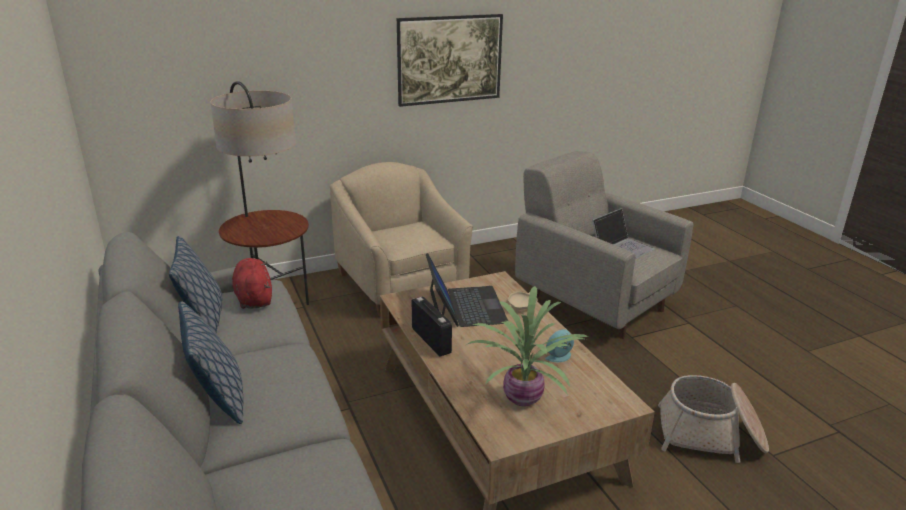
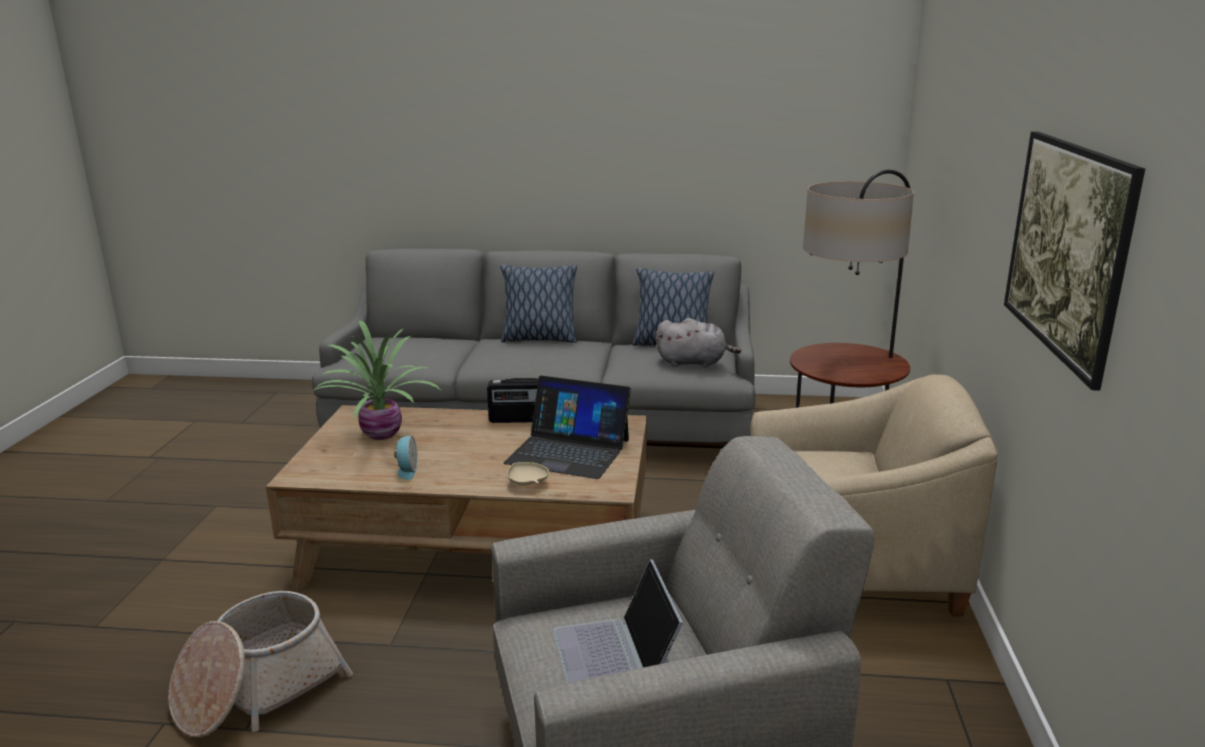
camera: 120 degrees right, 5 degrees down
red plush toy [232,258,272,309] -> grey plush toy [656,318,741,367]

